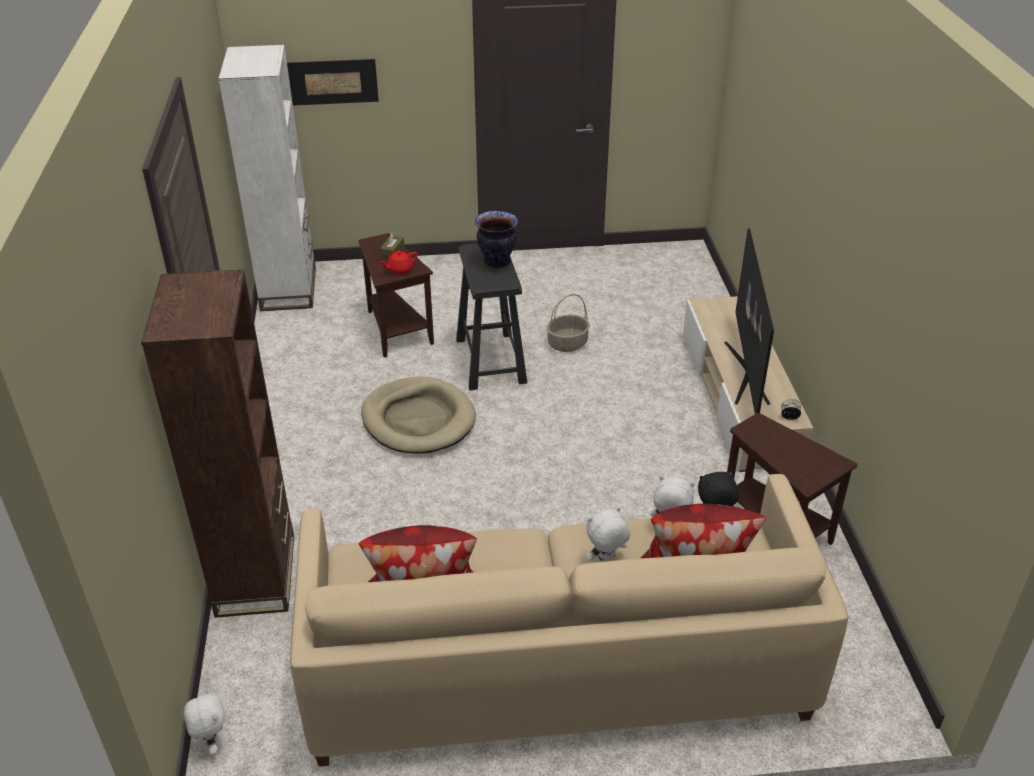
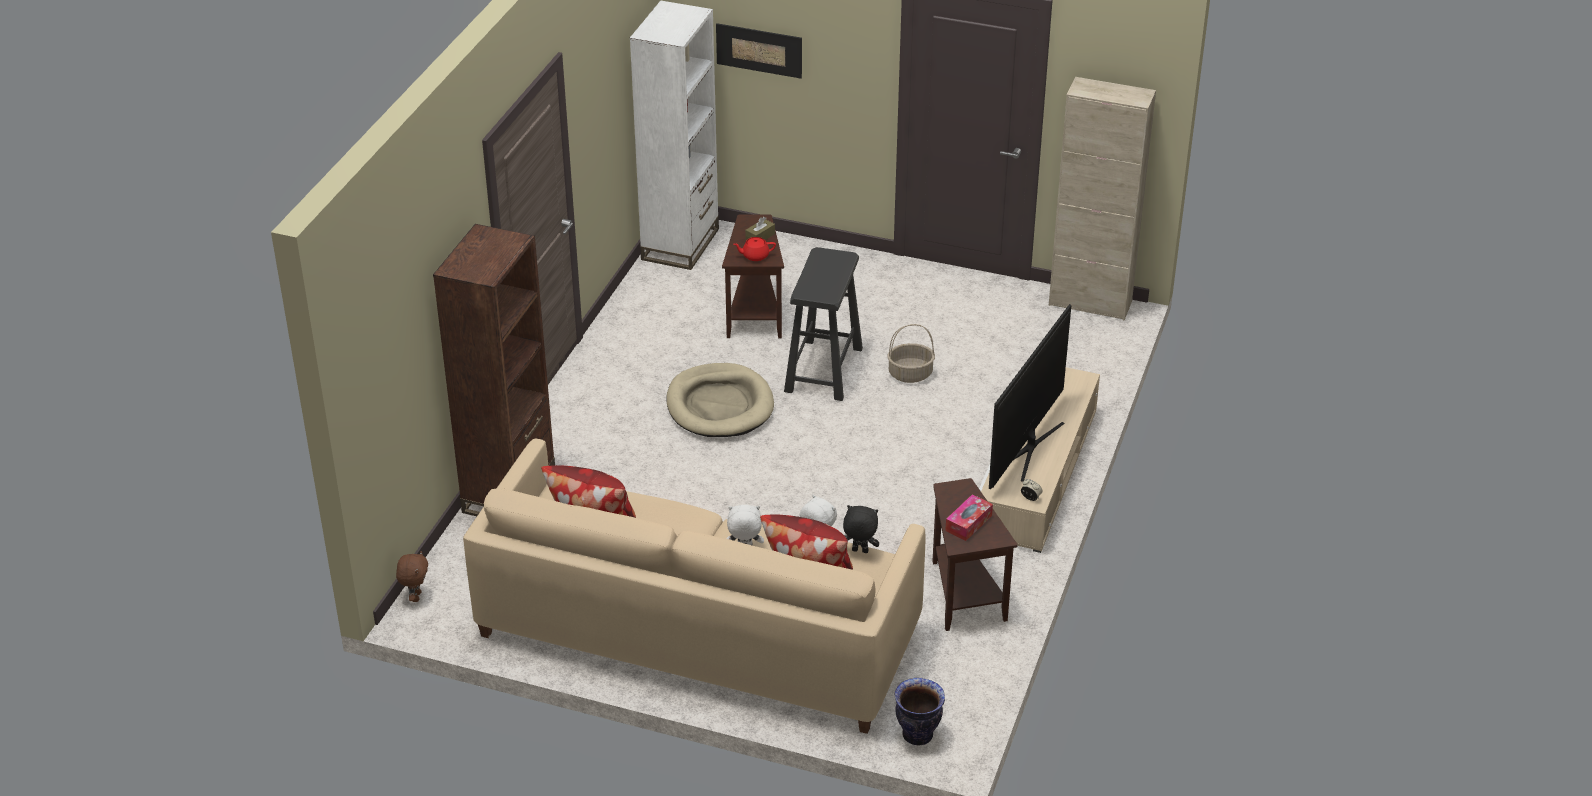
camera: 25 degrees right, 0 degrees up
white plush toy [184,689,225,755] -> brown plush toy [396,551,428,602]
vase [475,211,518,268] -> vase moved to [894,678,945,745]
none -> tissue box [945,494,993,541]
none -> beige cabinet [1049,77,1156,320]

